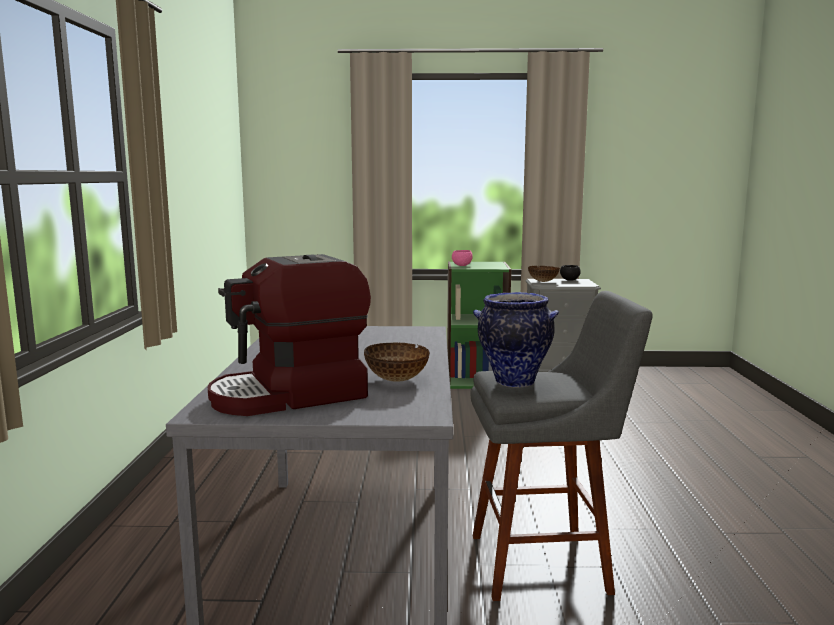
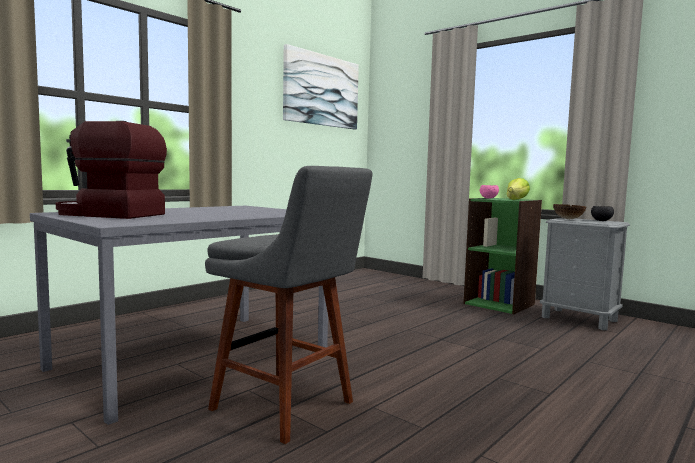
camera: 40 degrees right, 5 degrees down
bowl [364,343,430,382] -> none
vase [473,292,559,387] -> none
none -> picture [283,44,359,129]
none -> lettuce [507,178,530,200]

